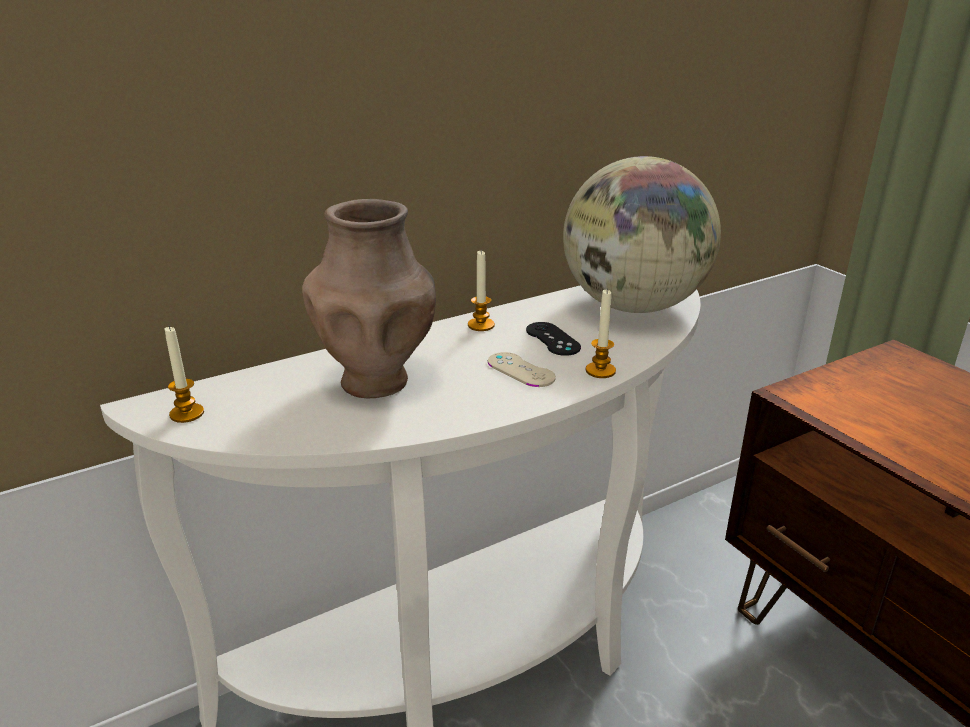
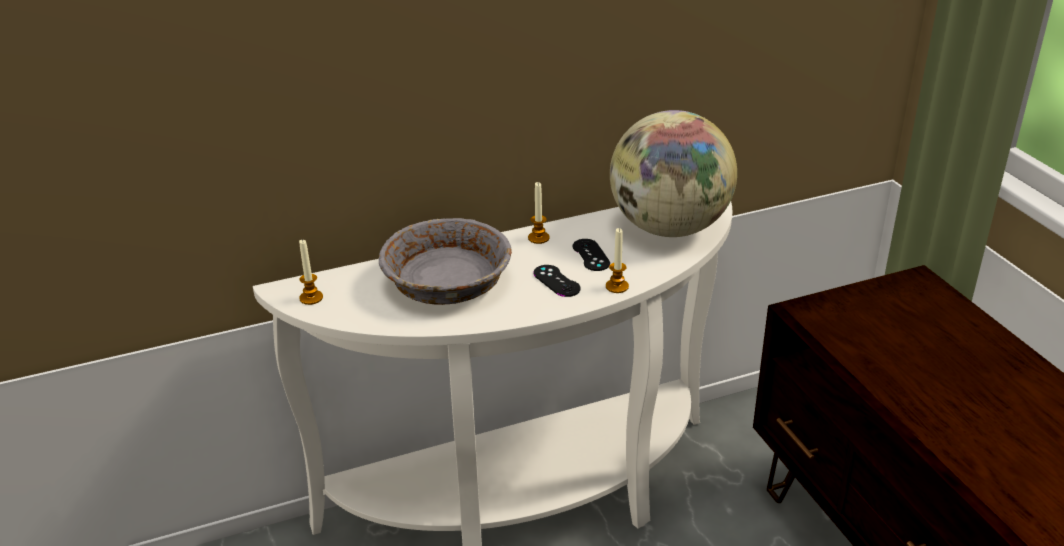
camera: 10 degrees right, 5 degrees up
brown vase [302,199,436,398] -> grey bowl [379,218,512,305]
beige game controller [488,352,556,387] -> black game controller [533,265,581,297]

